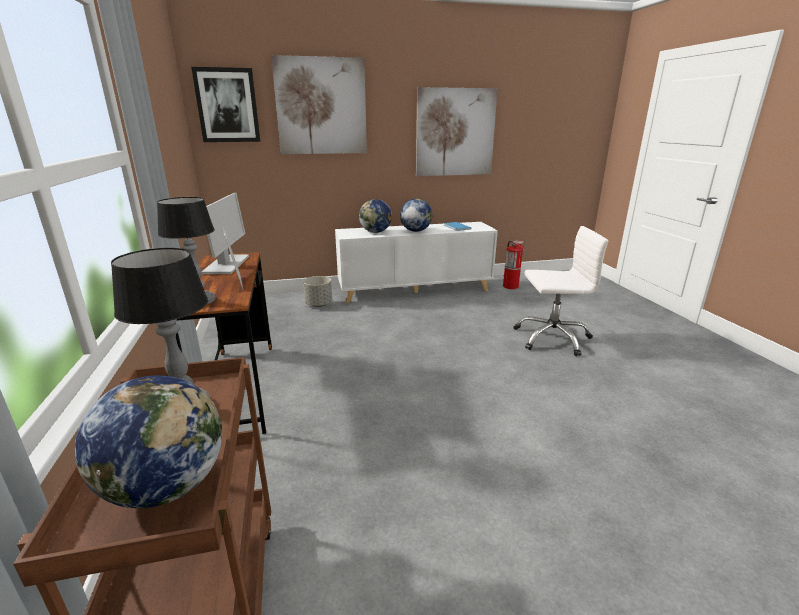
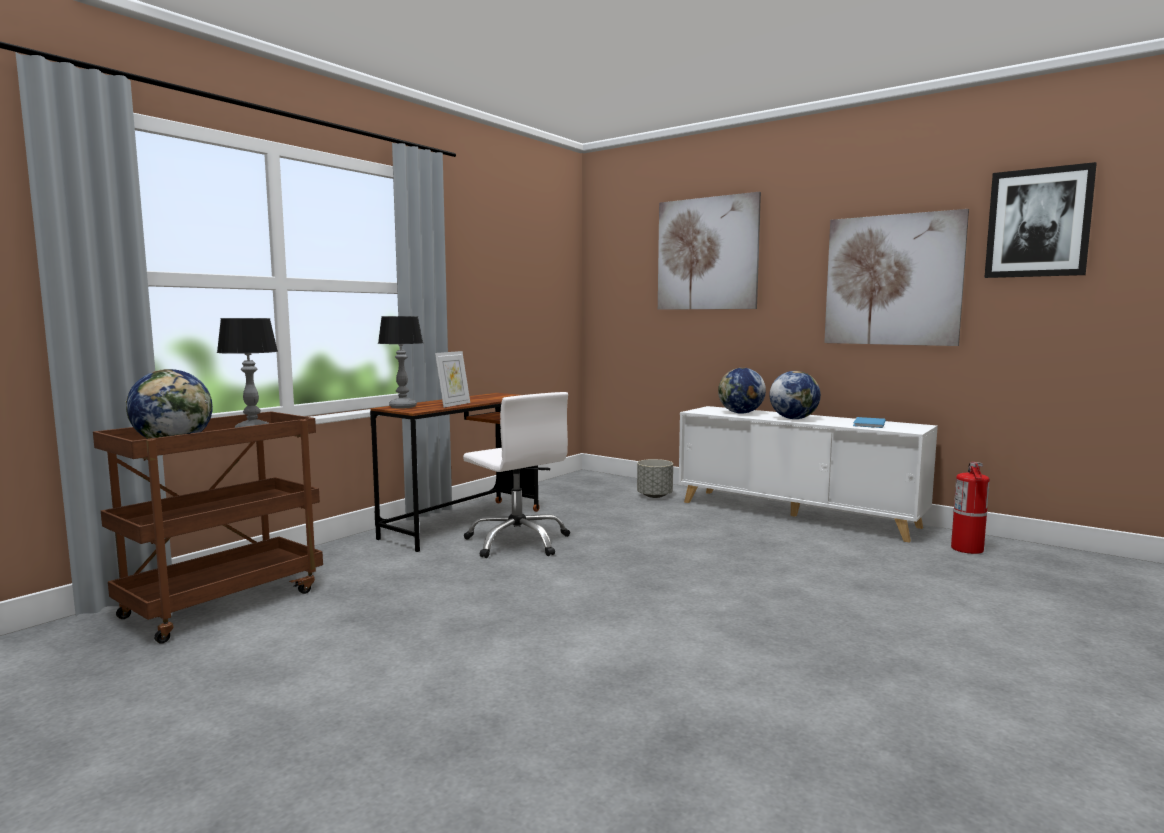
camera: 50 degrees right, 15 degrees down
picture [191,67,260,142] -> picture moved to [984,162,1097,278]
monitor [202,193,249,274] -> none
white office chair [514,226,608,356] -> white office chair moved to [463,392,570,558]

